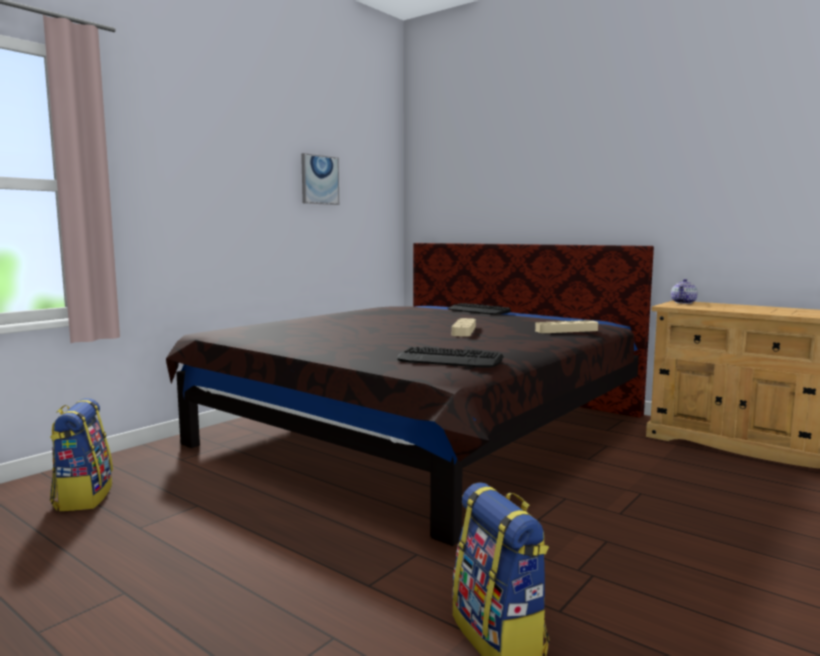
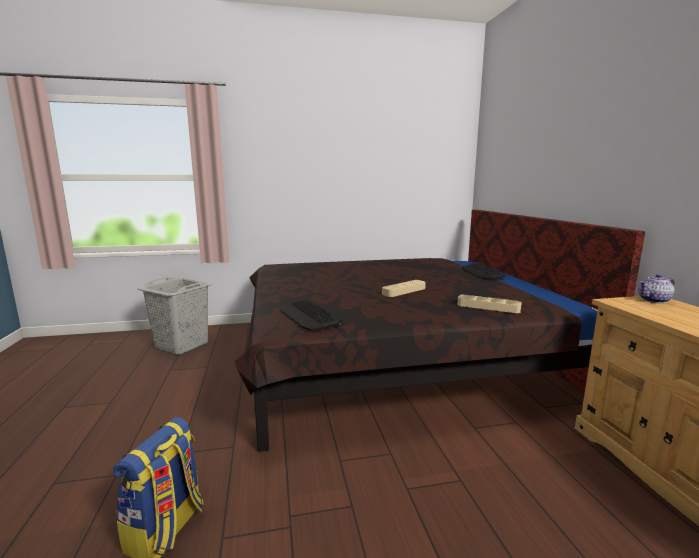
camera: 40 degrees right, 5 degrees up
backpack [50,398,113,511] -> grey laundry basket [138,277,212,355]
picture [301,153,339,205] -> none

